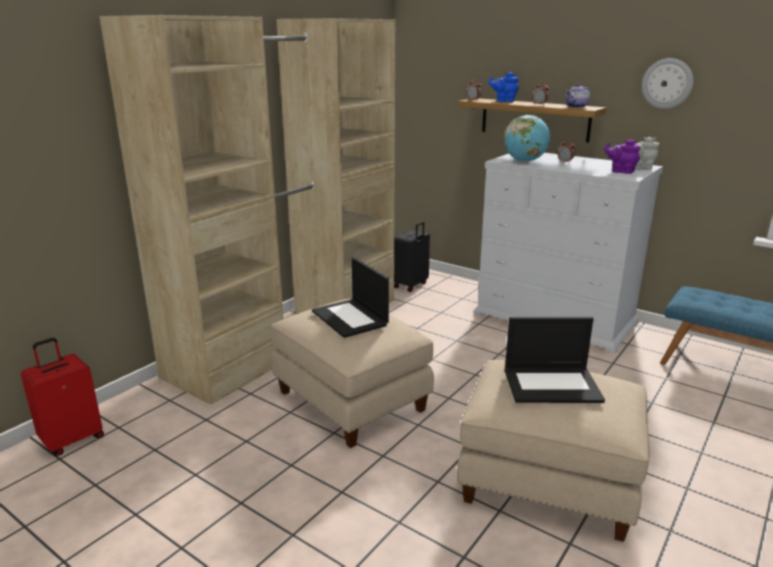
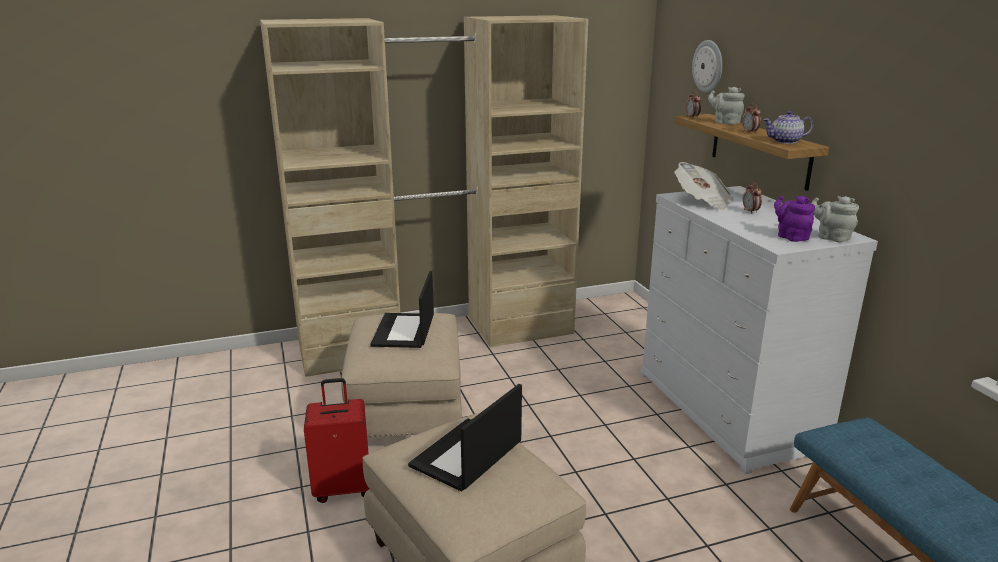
camera: 35 degrees right, 0 degrees up
red suitcase [21,338,104,456] -> red suitcase moved to [304,378,369,503]
black suitcase [394,221,430,292] -> none
blue teapot [489,72,519,102] -> grey teapot [708,87,745,125]
globe [504,115,550,162] -> newspaper [674,162,734,210]
laptop [505,317,605,403] -> laptop turned 90 degrees clockwise [408,384,522,491]
wall clock [642,58,694,109] -> wall clock moved to [692,40,722,93]

